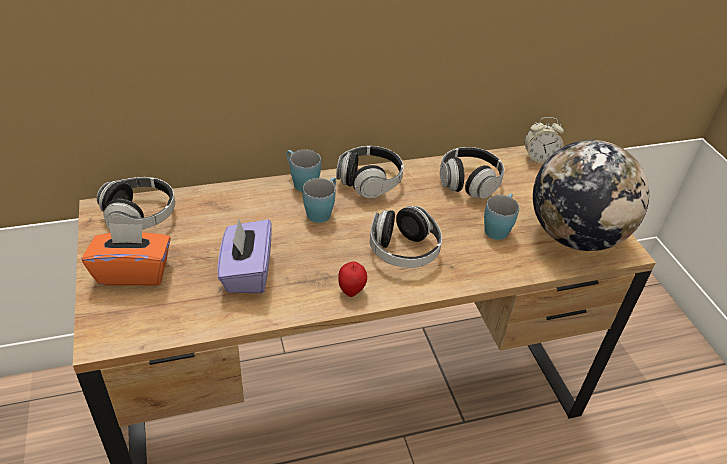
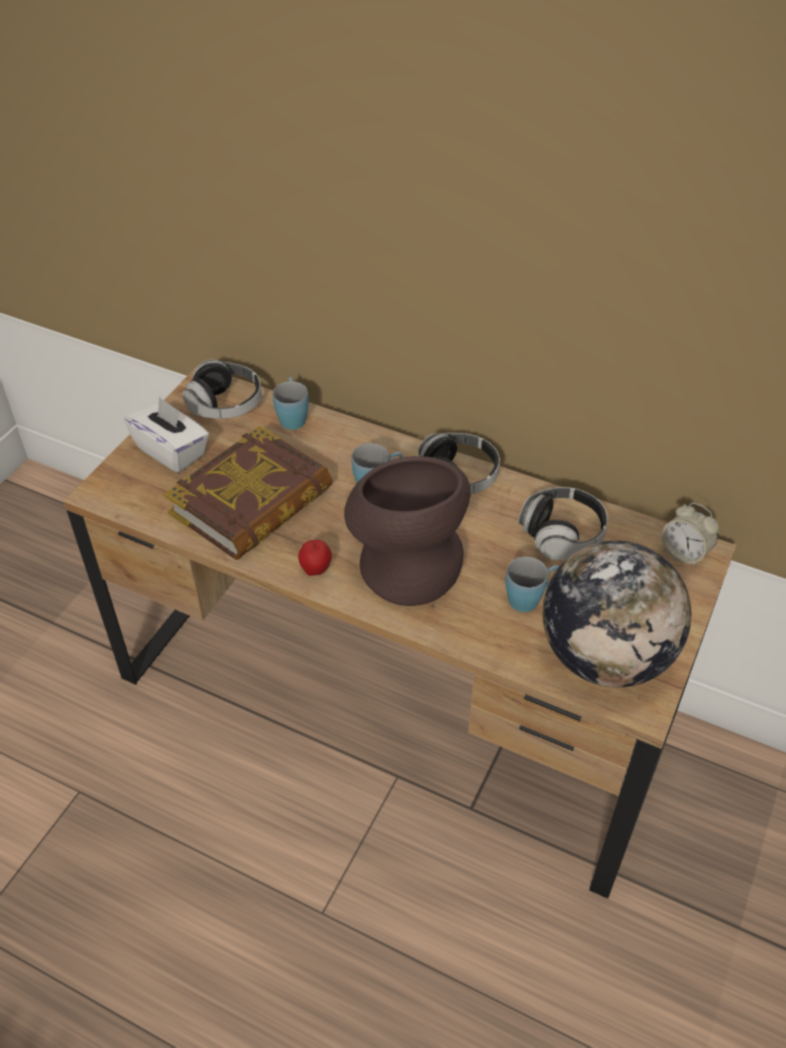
camera: 45 degrees right, 5 degrees up
orange tissue box [82,223,171,286] -> white tissue box [124,396,209,473]
purple tissue box [218,218,272,293] -> book [164,425,333,560]
blue mug [286,150,321,192] -> blue mug moved to [273,377,309,430]
headphones [370,206,442,268] -> brown vase [344,456,471,606]

